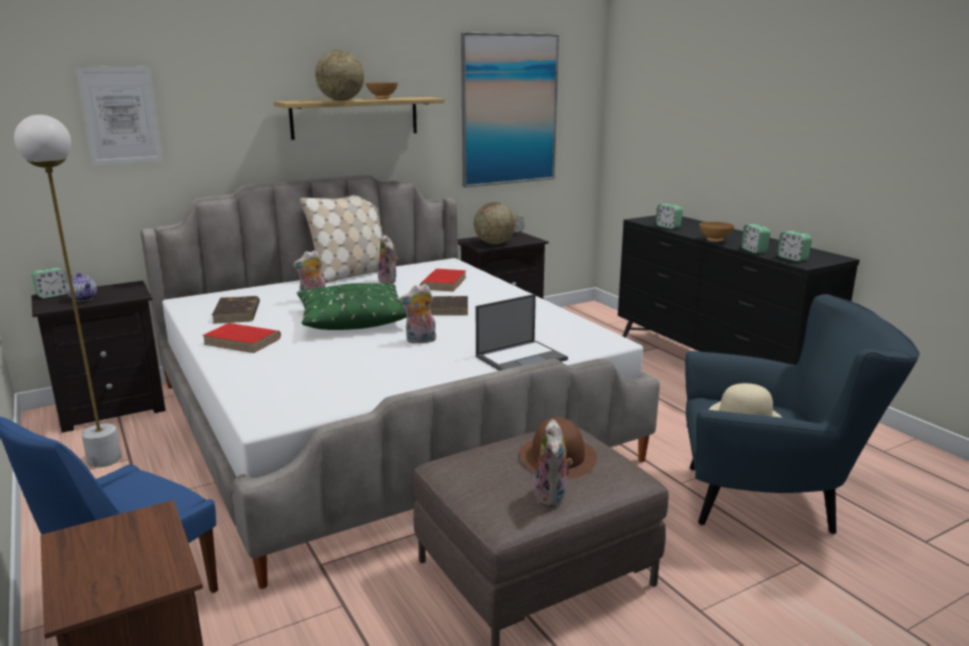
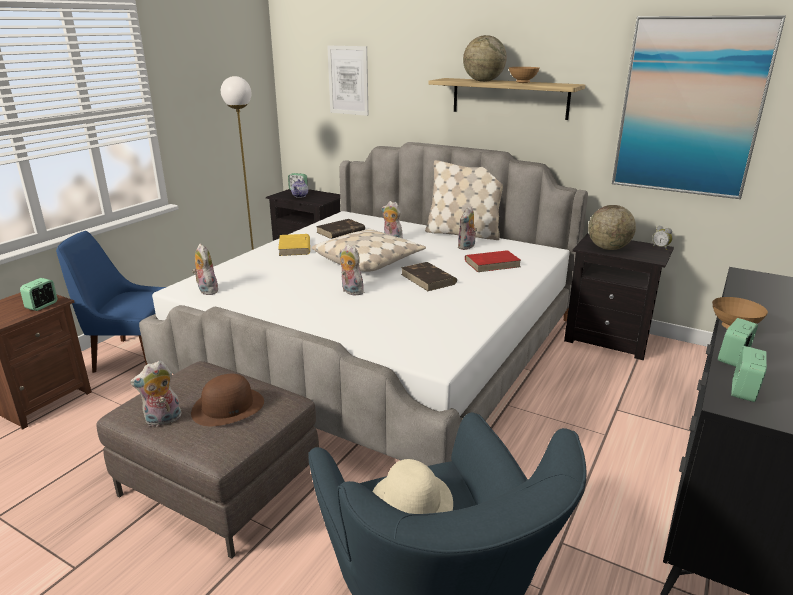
camera: 60 degrees right, 5 degrees up
red book [202,323,281,353] -> yellow book [278,234,310,256]
green pillow [297,283,407,330] -> beige pillow [311,229,426,272]
laptop [476,294,568,371] -> none
alarm clock [656,204,683,229] -> alarm clock moved to [20,278,57,311]
none -> plush toy [192,243,218,295]

